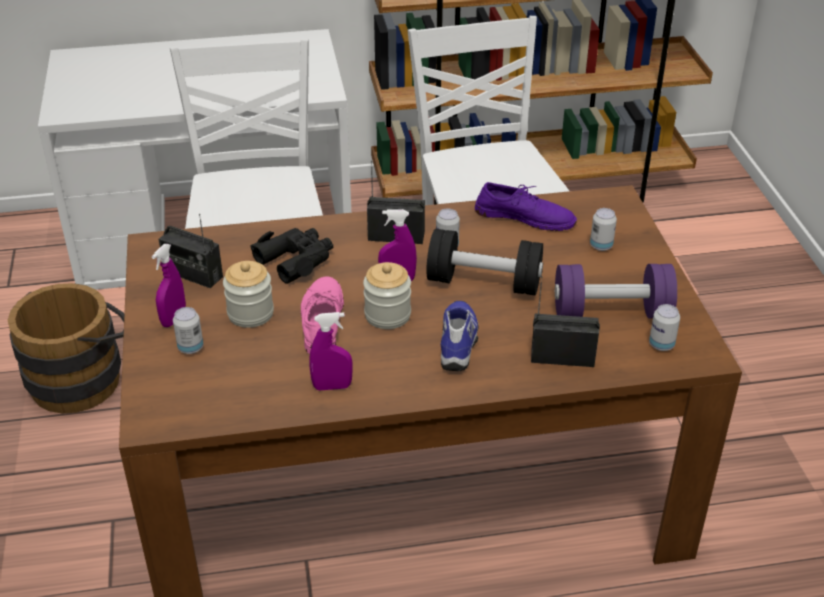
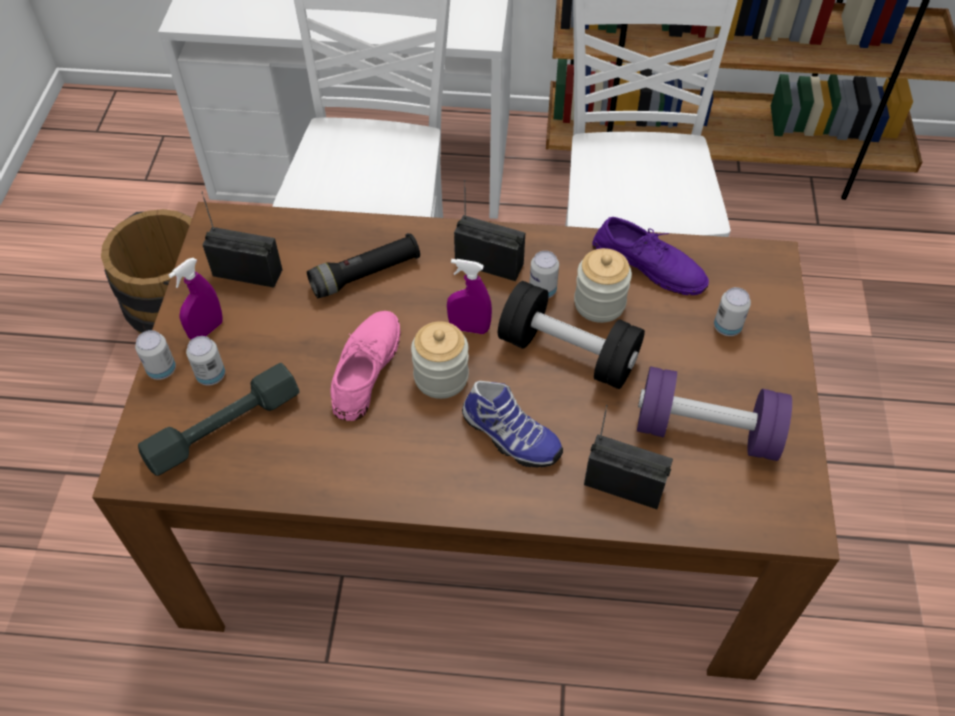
camera: 15 degrees right, 15 degrees up
radio [159,214,223,288] -> radio turned 150 degrees clockwise [202,192,283,288]
jar [223,261,274,328] -> jar moved to [574,248,632,323]
black binoculars [250,228,333,284] -> black flashlight [307,233,420,298]
purple spray bottle [309,312,353,391] -> none
shoe [440,301,479,371] -> shoe turned 105 degrees clockwise [462,381,563,468]
can [649,304,680,351] -> can moved to [135,330,176,380]
none -> grey dumbbell [138,363,300,476]

